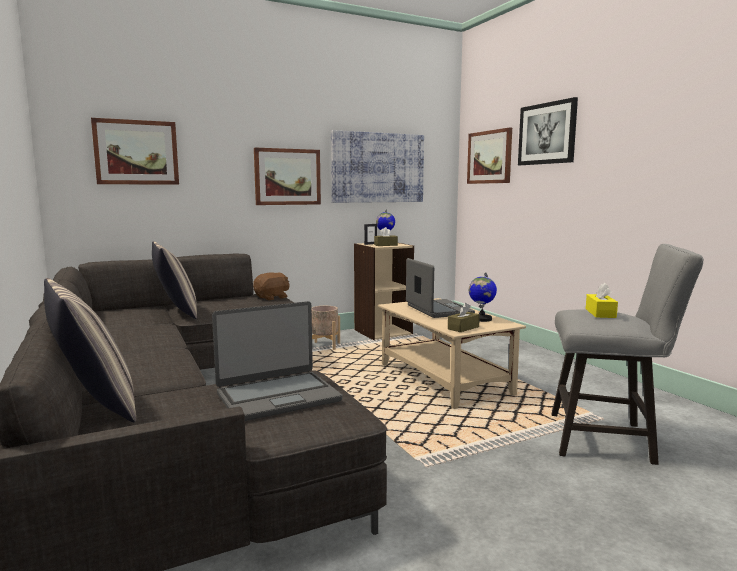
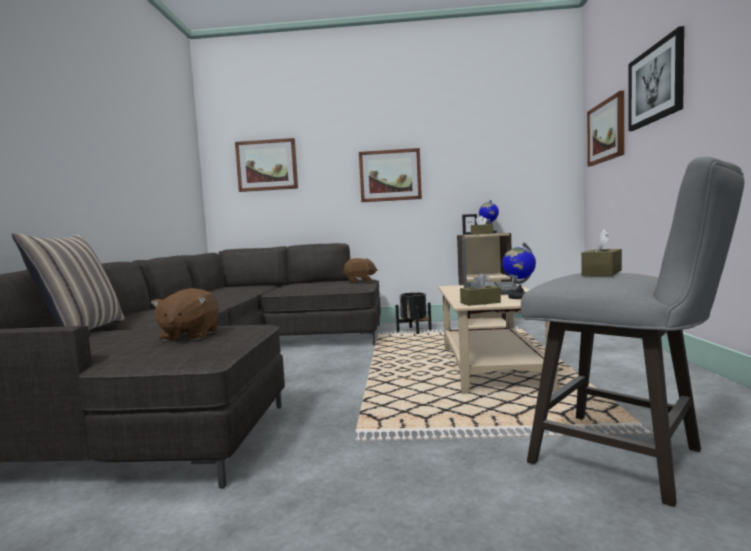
camera: 30 degrees right, 5 degrees down
pillow [152,241,197,319] -> none
laptop [212,301,342,421] -> brown plush toy [151,288,219,342]
beige planter [312,306,340,350] -> black planter [395,292,432,334]
picture [331,130,424,203] -> none
yellow tissue box [586,282,618,318] -> brown tissue box [581,229,622,276]

